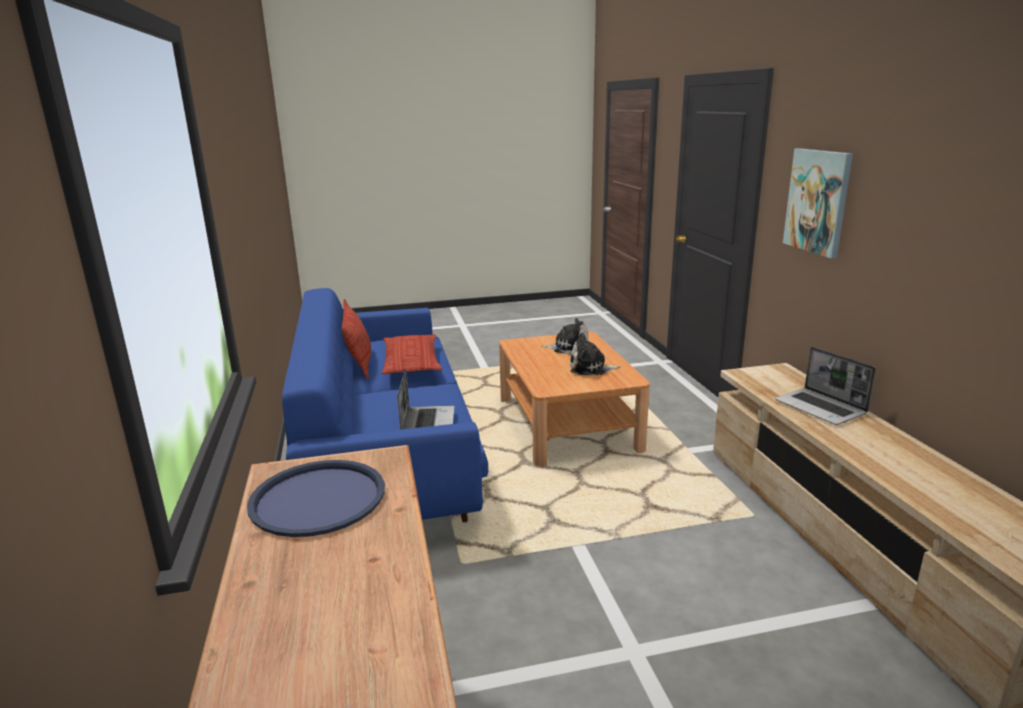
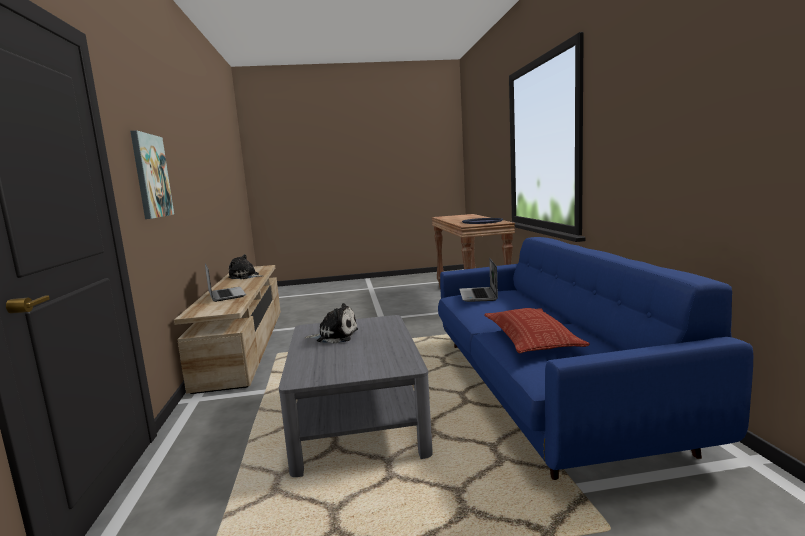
camera: 175 degrees left, 10 degrees down
pillow [341,299,371,379] -> none
brown coffee table [499,332,650,467] -> grey coffee table [279,315,433,477]
plush toy [541,318,589,354] -> plush toy moved to [228,254,263,279]

